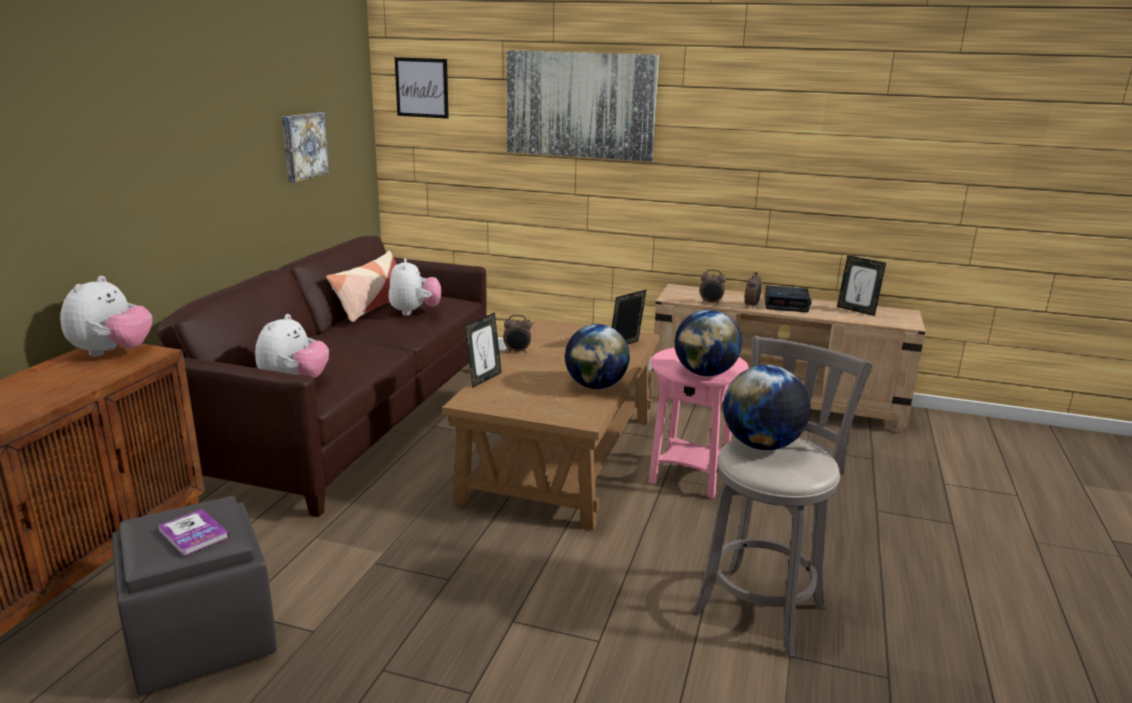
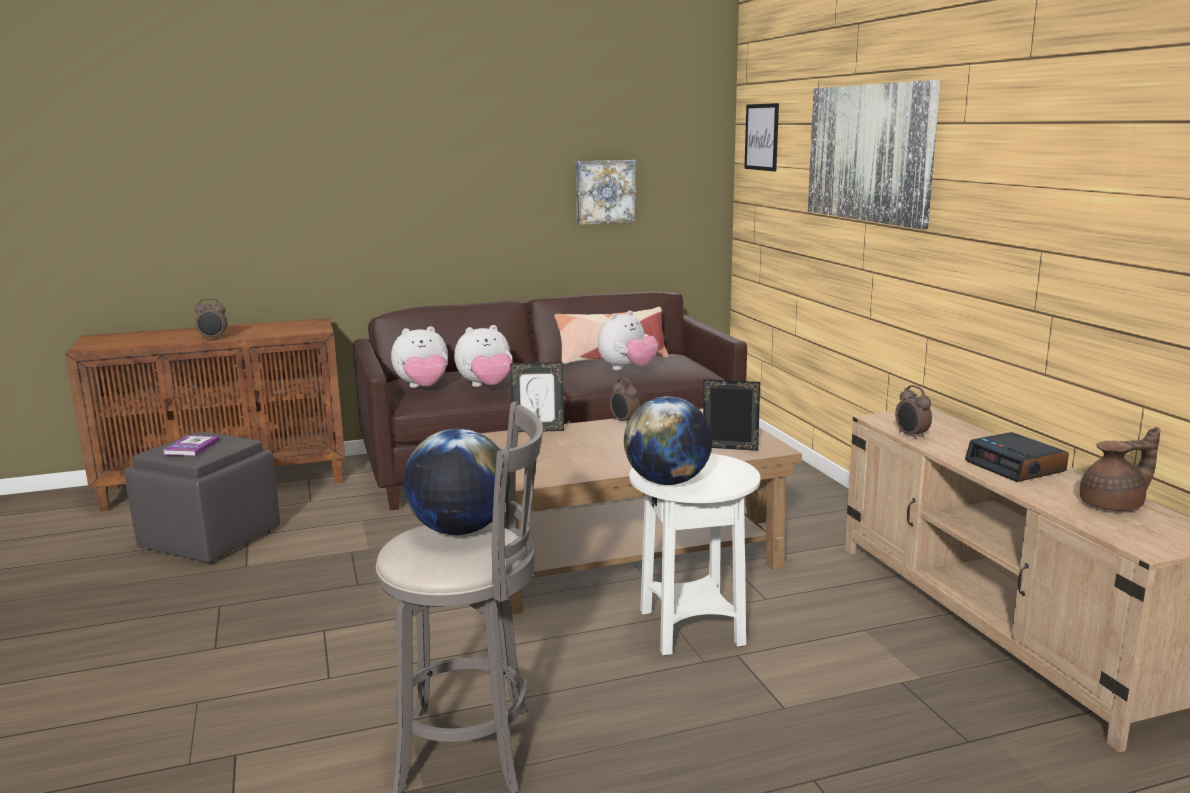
camera: 55 degrees right, 5 degrees down
plush toy [60,276,152,357] -> plush toy moved to [454,325,513,387]
globe [565,324,630,389] -> none
pink side table [649,348,749,498] -> white side table [629,454,761,655]
alarm clock [745,272,761,309] -> alarm clock moved to [195,298,227,340]
picture frame [837,255,886,316] -> brown teapot [1080,427,1160,511]

